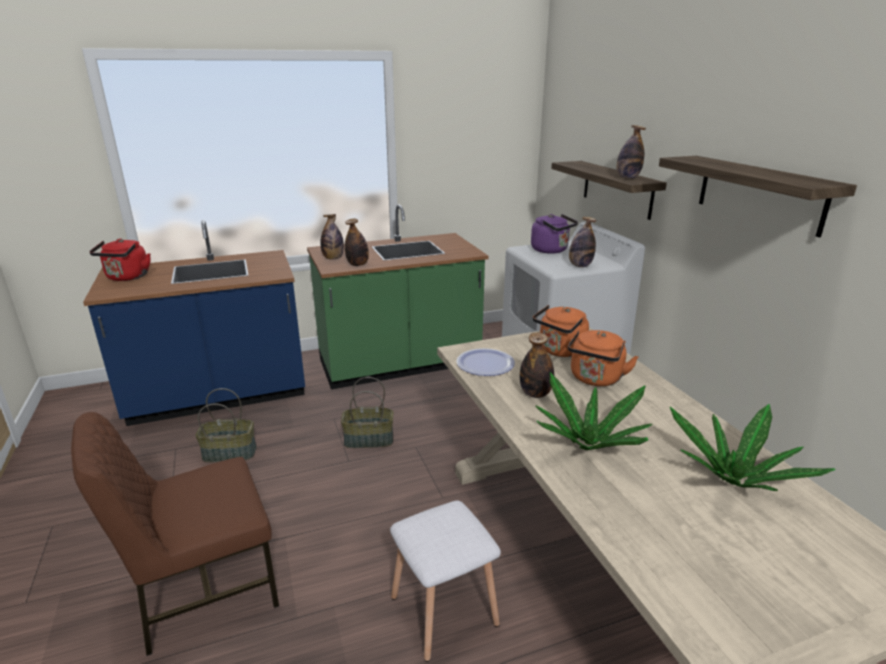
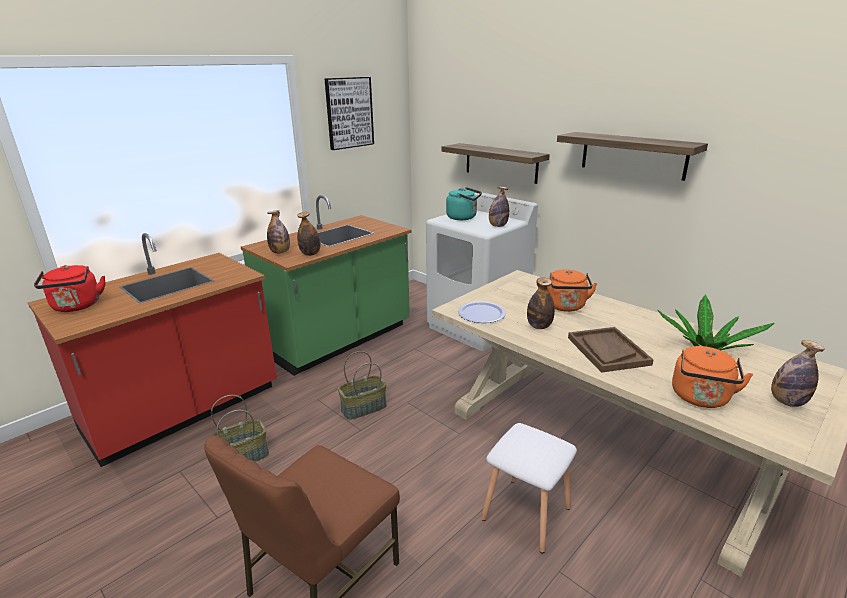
camera: 25 degrees left, 0 degrees up
blue counter [83,220,305,426] -> red counter [28,233,277,467]
purple kettle [531,214,578,254] -> turquoise kettle [446,187,482,220]
orange kettle [533,305,589,357] -> orange kettle moved to [672,346,753,408]
potted plant [535,372,653,450] -> brown tray [568,327,654,373]
bottle [617,125,646,179] -> bottle moved to [771,340,825,407]
none -> picture [324,77,374,150]

